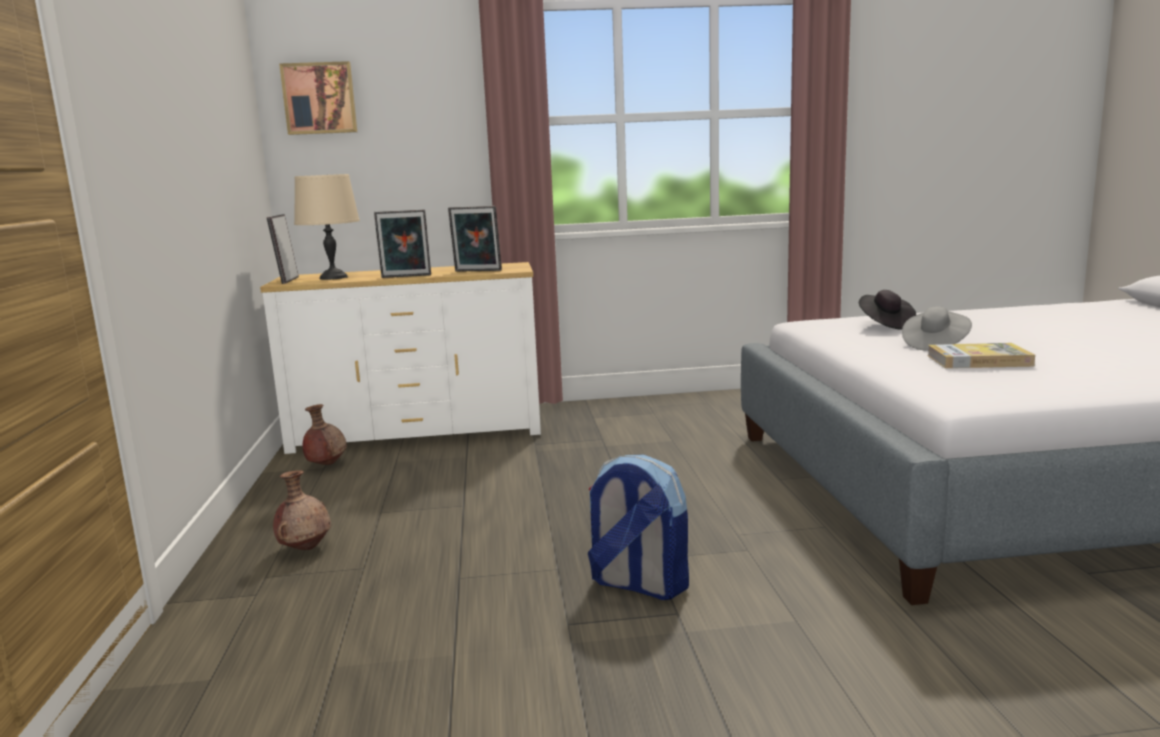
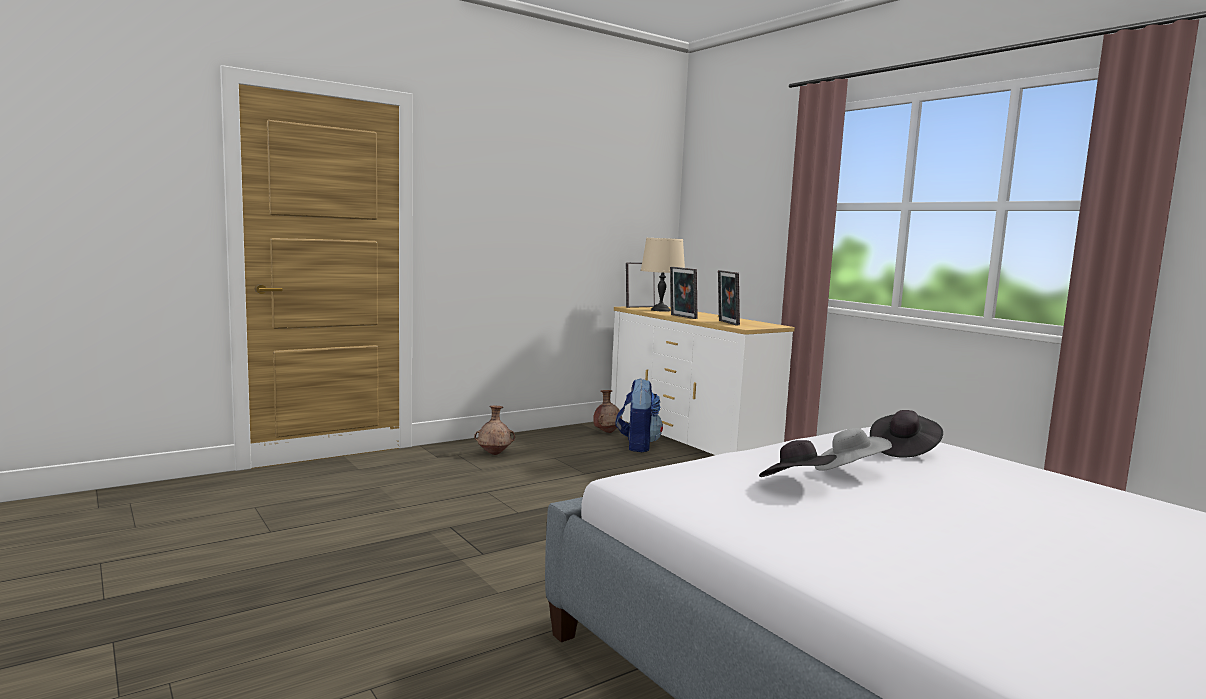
camera: 60 degrees right, 5 degrees down
picture [279,61,357,135] -> none
backpack [588,454,689,600] -> backpack moved to [615,378,663,452]
book [927,343,1035,368] -> black hat [759,440,837,477]

